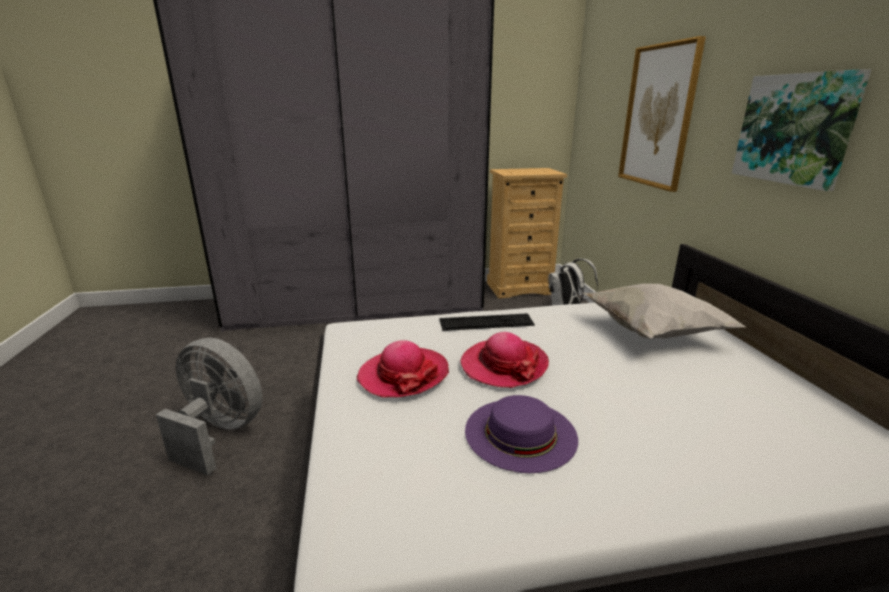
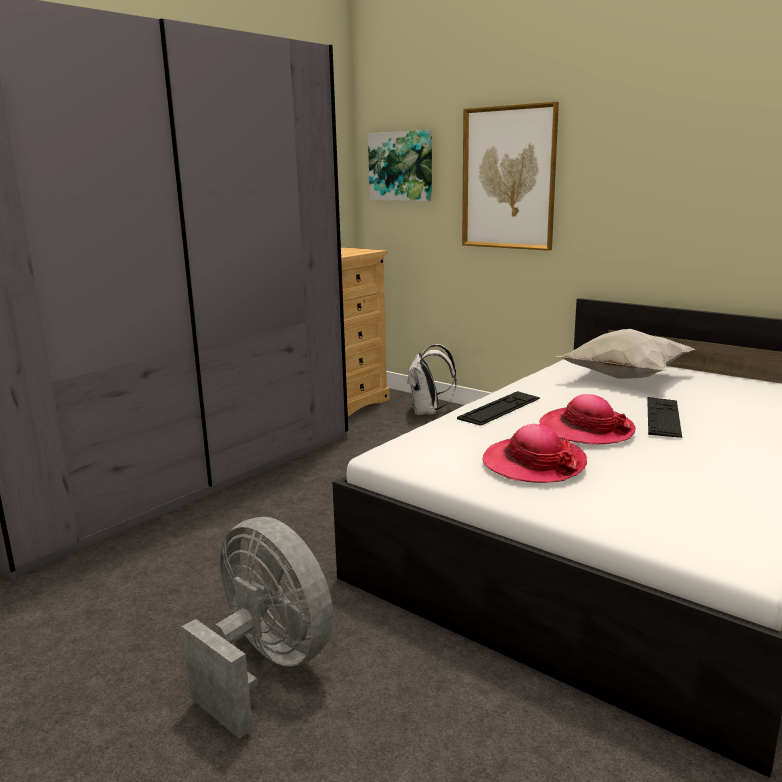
camera: 40 degrees left, 5 degrees down
grey fan [156,338,262,475] -> grey fan turned 60 degrees clockwise [182,517,333,739]
purple hat [465,395,578,473] -> none
picture [732,69,871,191] -> picture moved to [368,130,432,201]
none -> keyboard [647,397,682,438]

